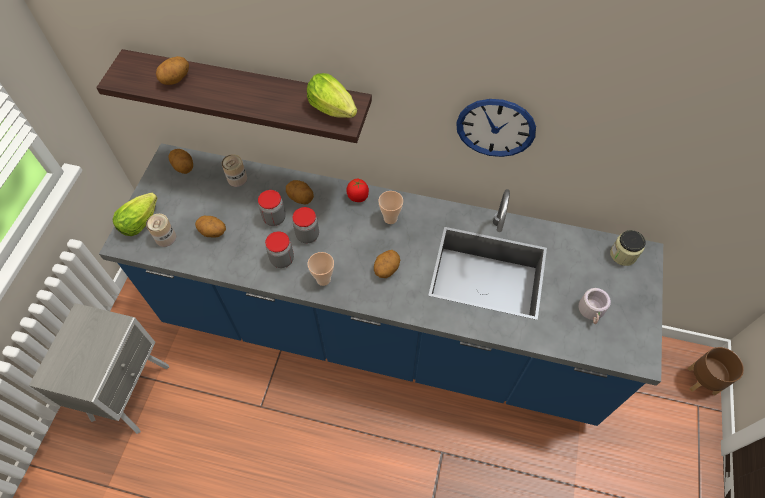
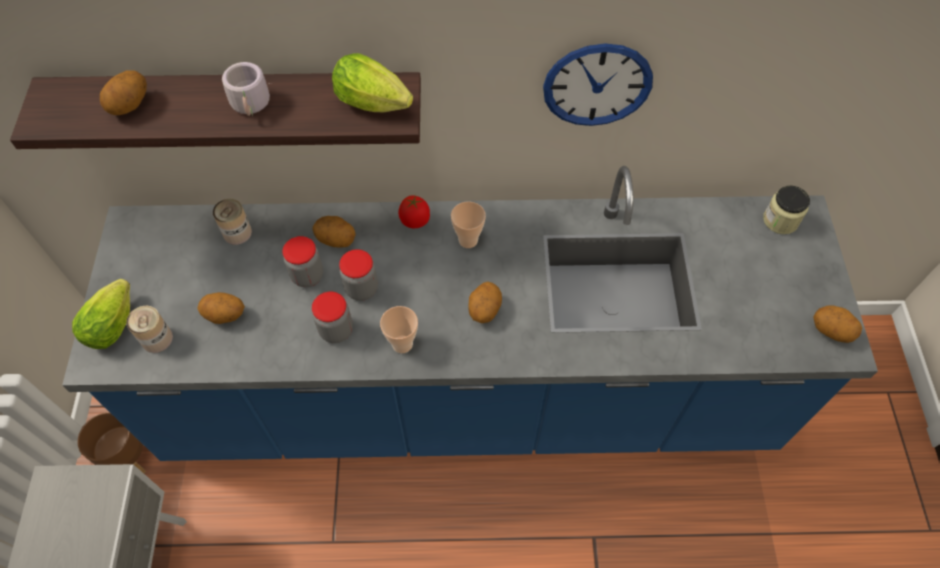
camera: 15 degrees left, 0 degrees up
potato [168,149,193,174] -> potato moved to [813,305,862,343]
grey mug [579,288,611,324] -> grey mug moved to [222,62,275,116]
brown planter [687,347,744,396] -> brown planter moved to [77,412,146,473]

